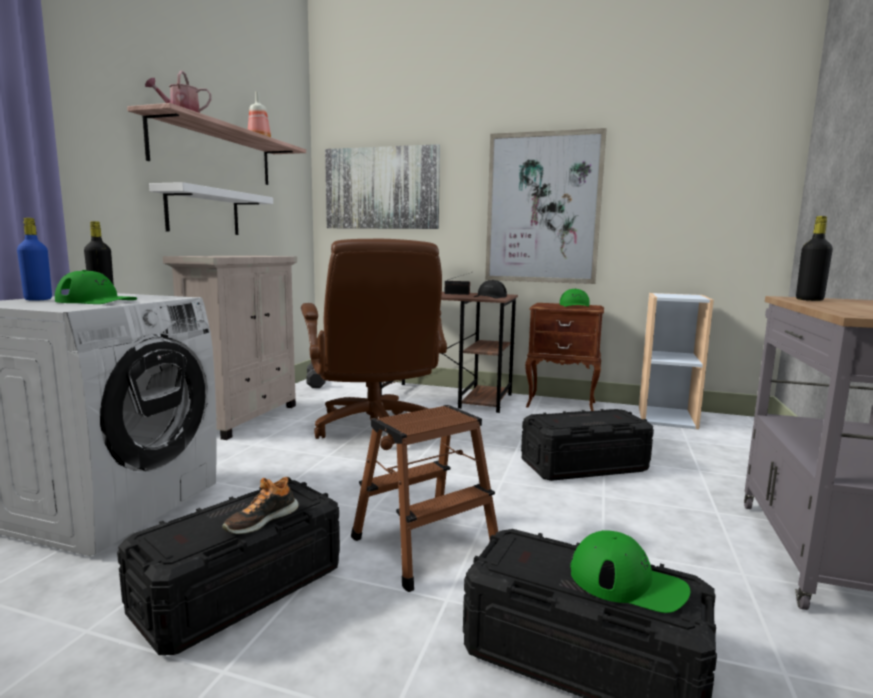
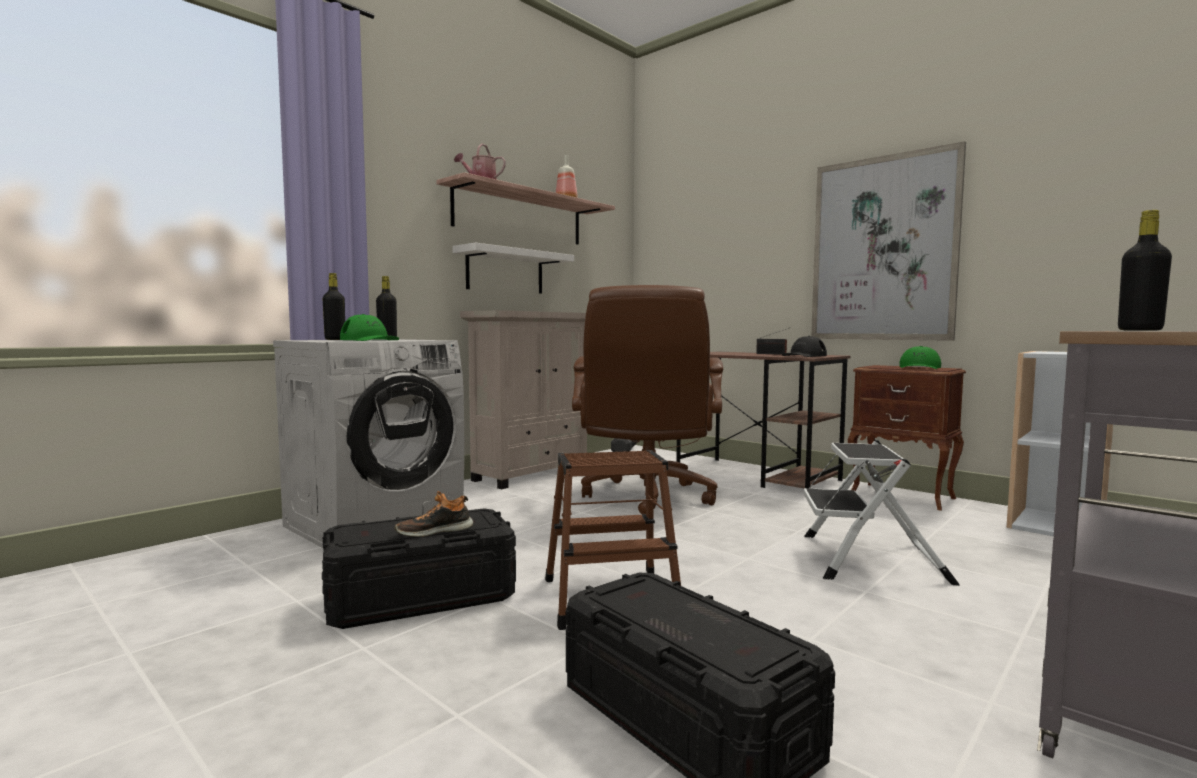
camera: 25 degrees right, 5 degrees down
blue bottle [17,218,52,301] -> black bottle [323,273,345,340]
picture [325,144,440,229] -> none
black storage box [521,409,654,481] -> step ladder [804,440,959,586]
green cap [570,530,690,613] -> none

